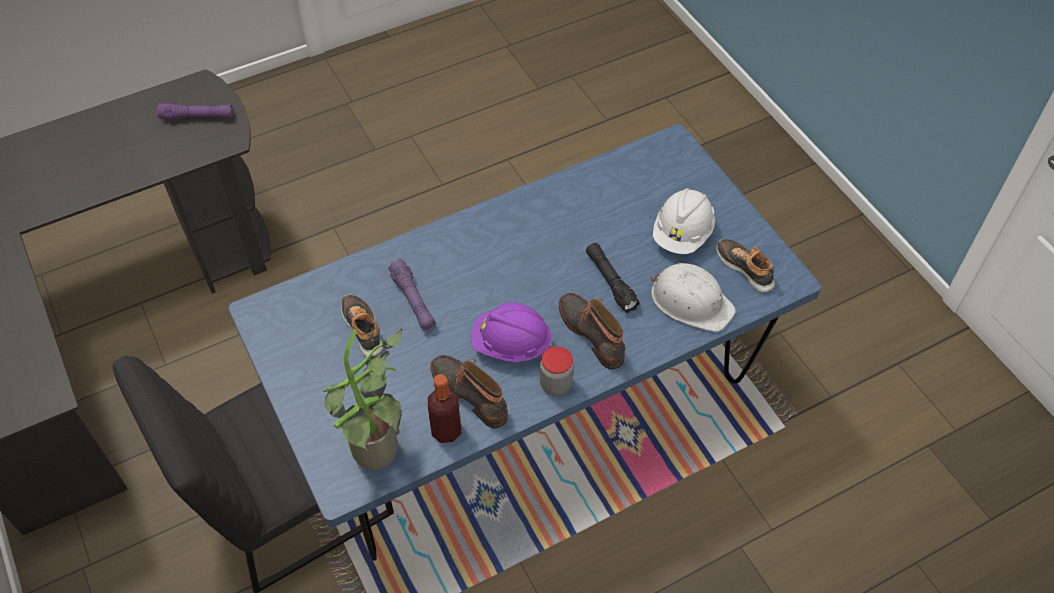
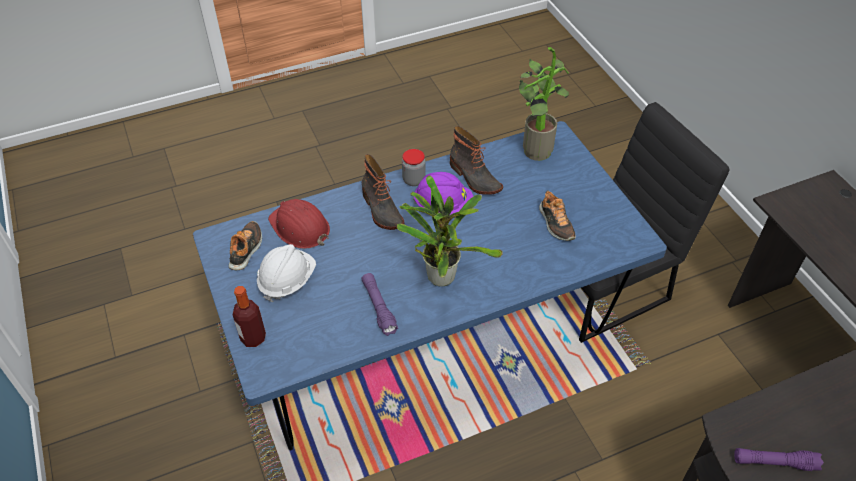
camera: 175 degrees left, 5 degrees down
purple flashlight [388,259,436,331] -> purple flashlight moved to [362,273,398,336]
bottle [428,374,461,443] -> bottle moved to [233,286,266,347]
black flashlight [586,243,640,313] -> none
white hard hat [649,263,736,332] -> red hard hat [268,199,330,249]
shoe [716,239,775,293] -> shoe turned 135 degrees counterclockwise [229,221,262,270]
none -> potted plant [397,175,502,287]

